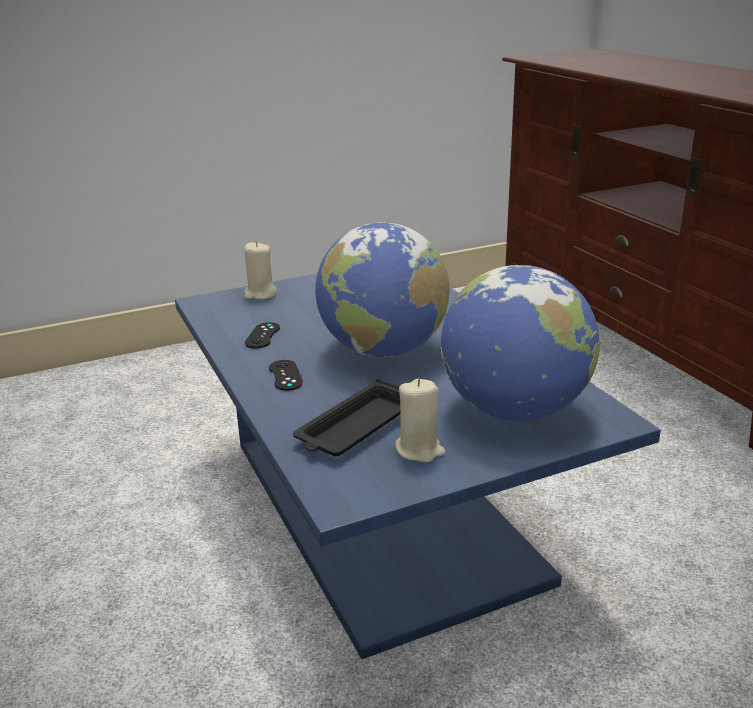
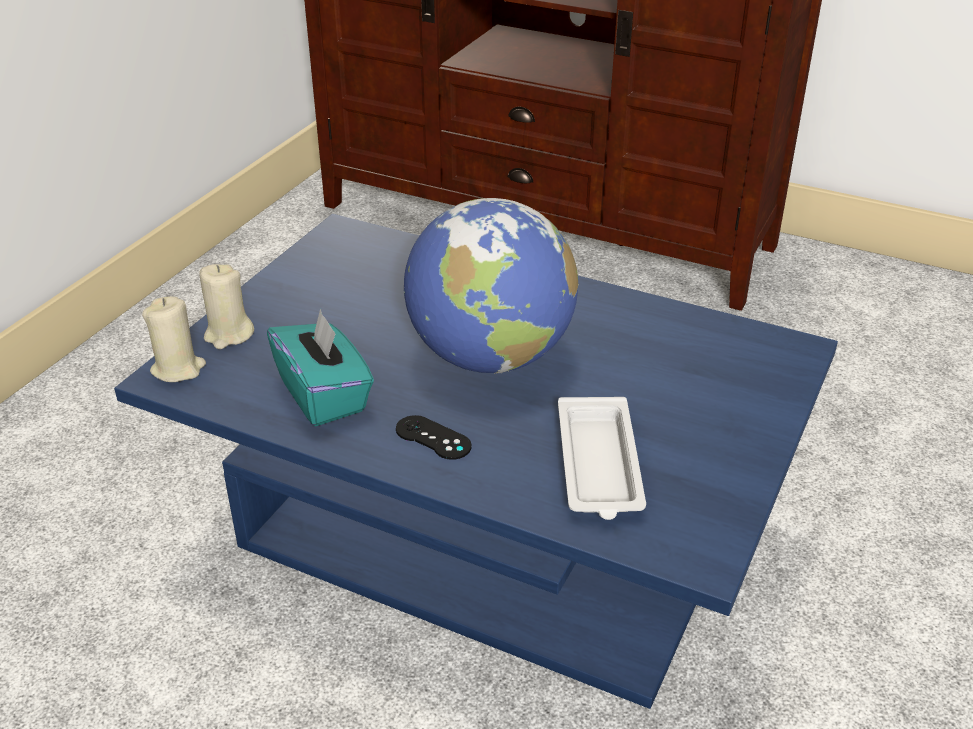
camera: 40 degrees left, 10 degrees up
black game controller [244,322,280,348] -> turquoise tissue box [267,308,374,426]
black tray [293,379,400,456] -> white tray [558,397,646,520]
beige candle [395,379,445,463] -> beige candle moved to [142,296,206,382]
globe [441,265,600,421] -> none

